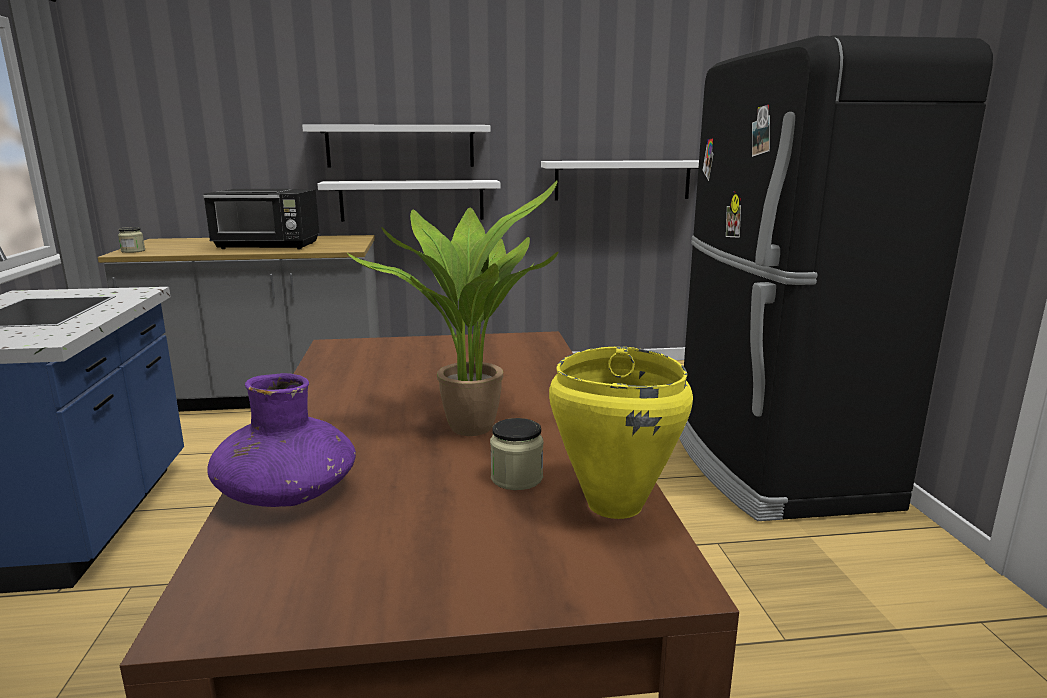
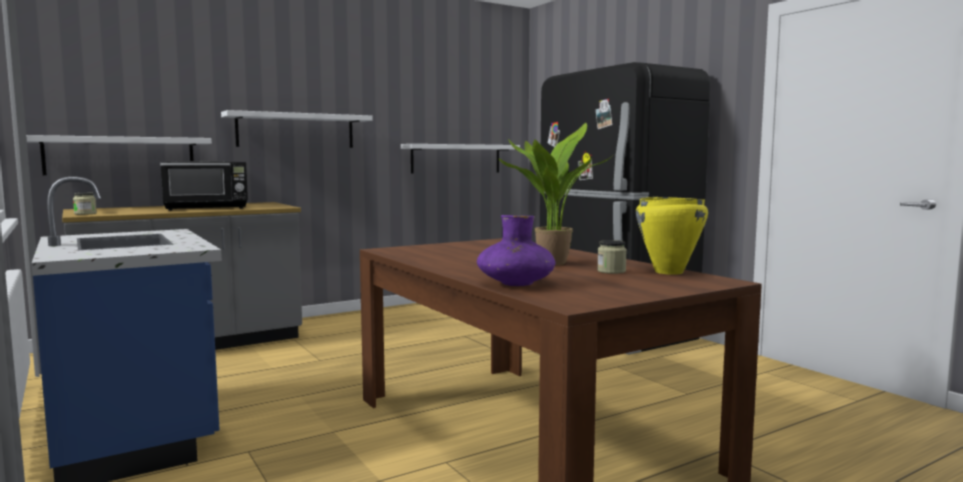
camera: 25 degrees left, 10 degrees down
white shelf [317,180,500,222] -> white shelf moved to [26,135,212,175]

